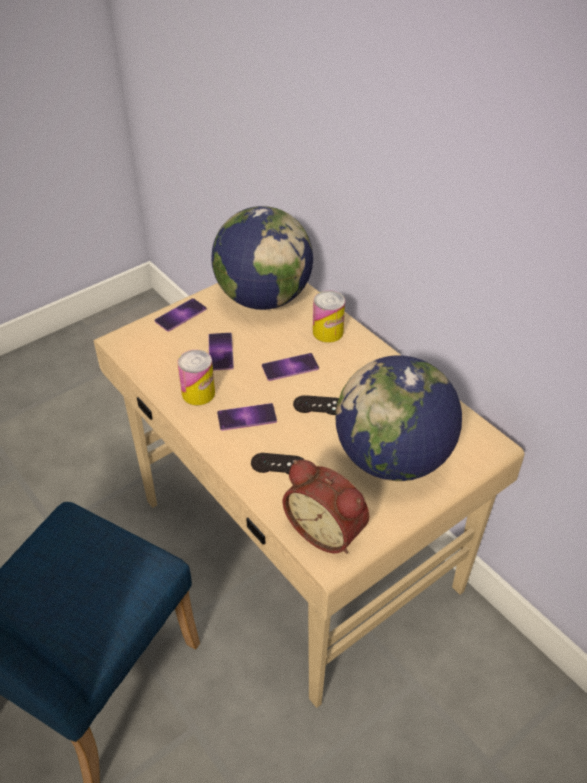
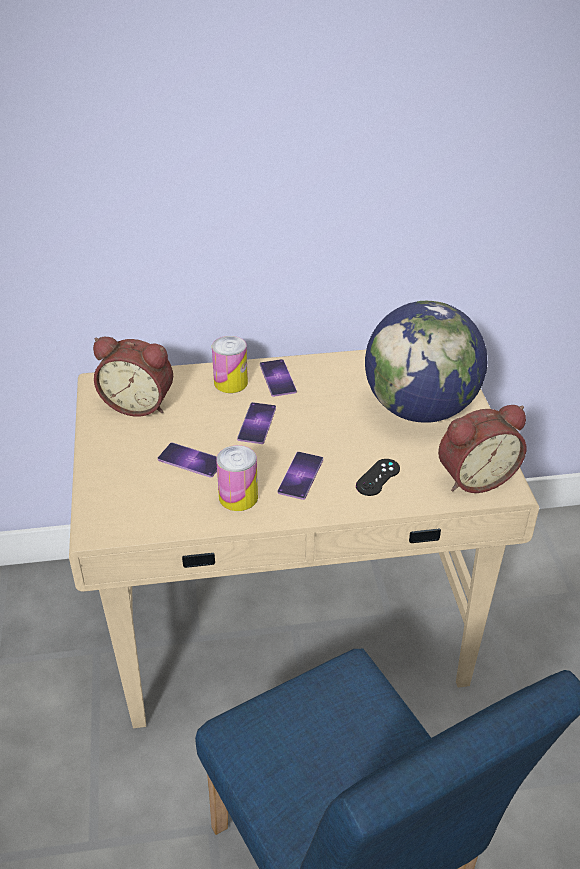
camera: 60 degrees left, 5 degrees down
phone [155,298,206,332] -> phone moved to [260,359,297,397]
globe [211,206,313,310] -> alarm clock [93,337,173,417]
black game controller [293,395,339,415] -> none

